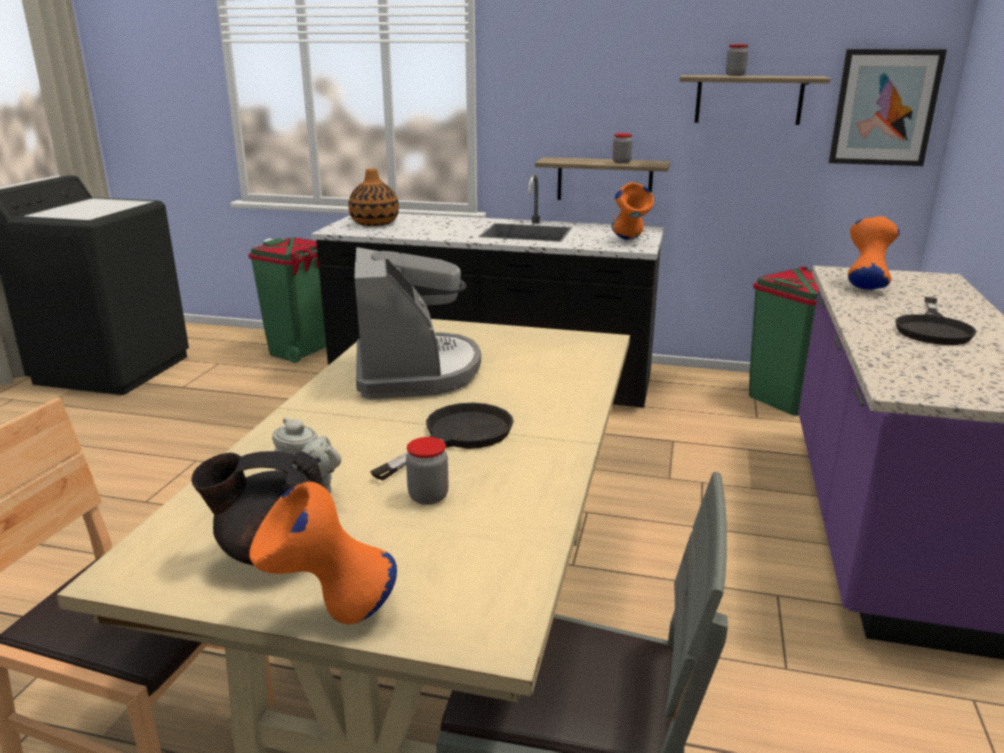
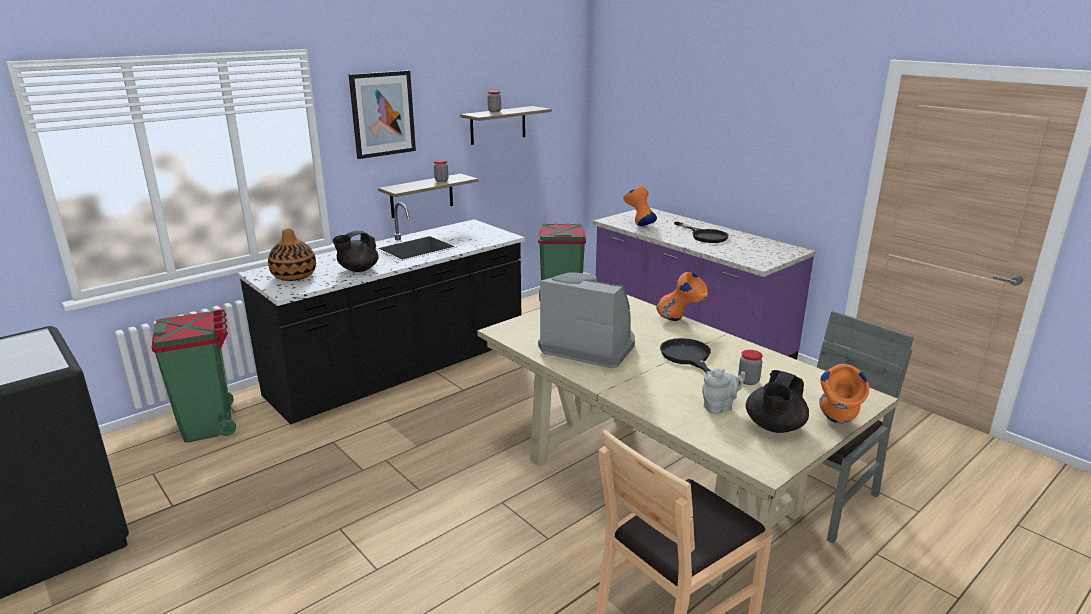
camera: 55 degrees left, 0 degrees up
orange vase [611,182,654,240] -> orange vase moved to [656,272,708,321]
picture [829,49,947,166] -> picture moved to [349,70,416,159]
none -> black teapot [332,231,379,272]

